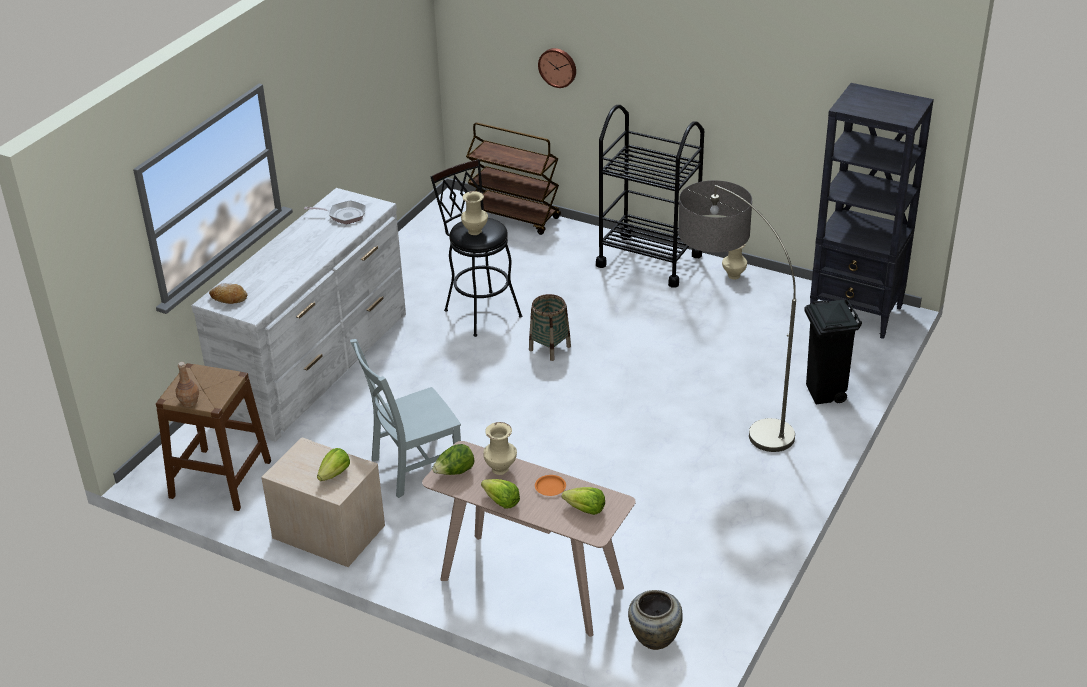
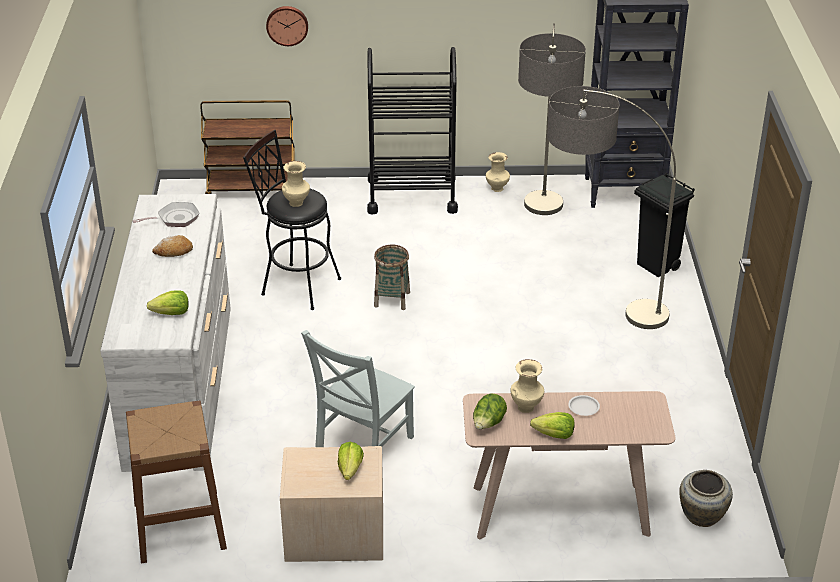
camera: 30 degrees left, 0 degrees up
brown bottle [175,362,199,407] -> none
bread [209,283,247,304] -> bread moved to [152,235,193,257]
orange plate [535,475,566,496] -> white plate [568,395,600,416]
lettuce [562,487,605,515] -> lettuce moved to [147,290,189,315]
none -> floor lamp [518,23,586,215]

